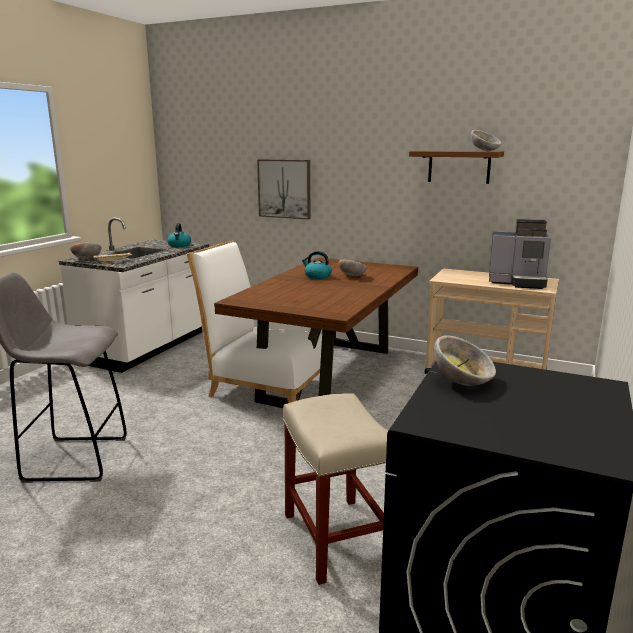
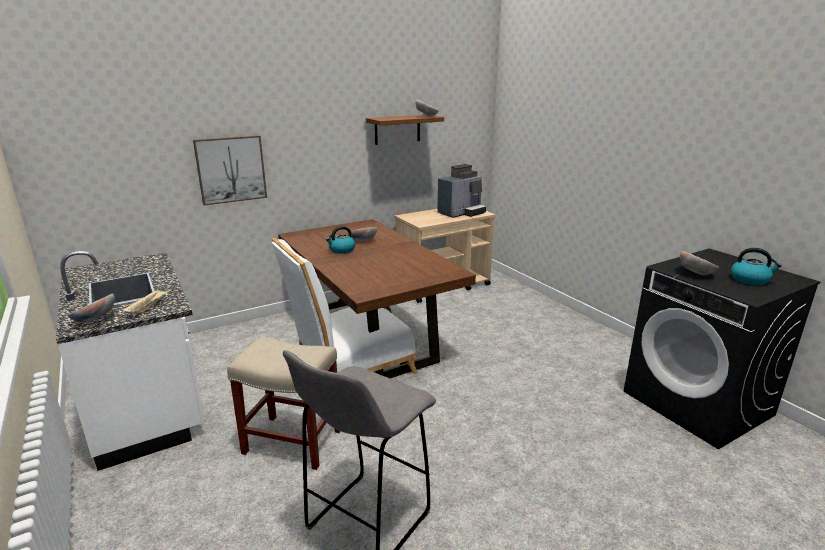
camera: 55 degrees left, 5 degrees up
kettle [167,223,191,247] -> kettle moved to [731,248,782,285]
beige stool [283,394,388,585] -> beige stool moved to [227,337,340,470]

